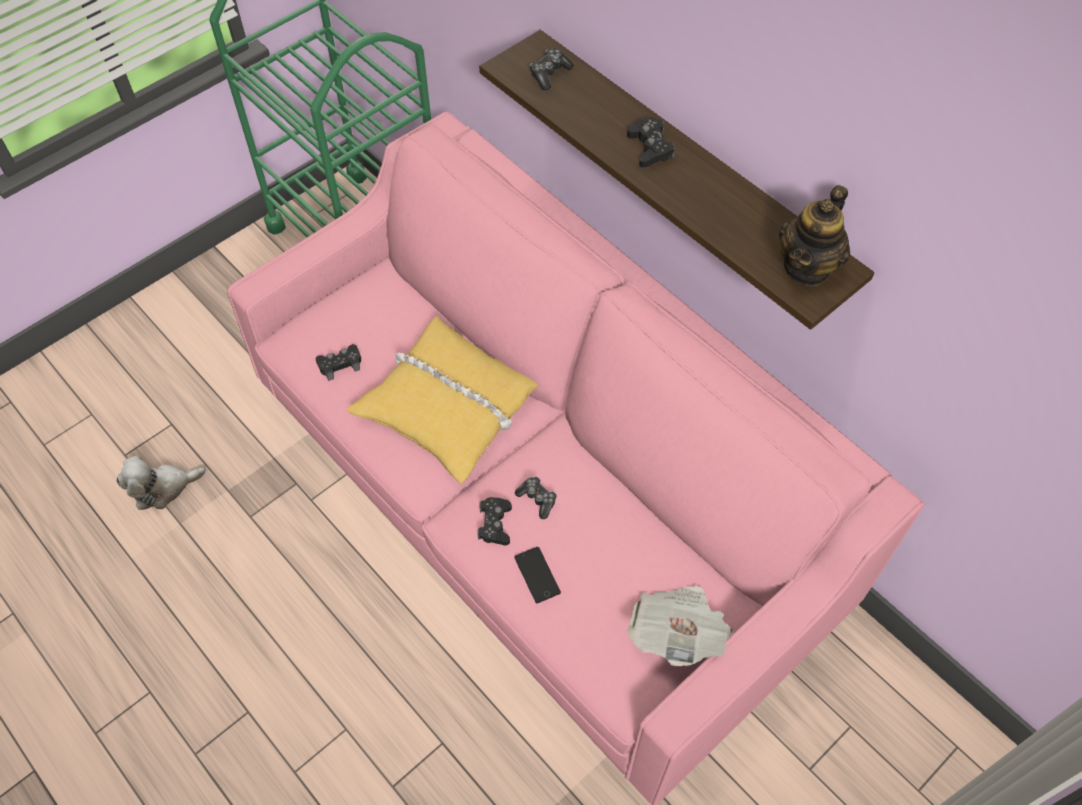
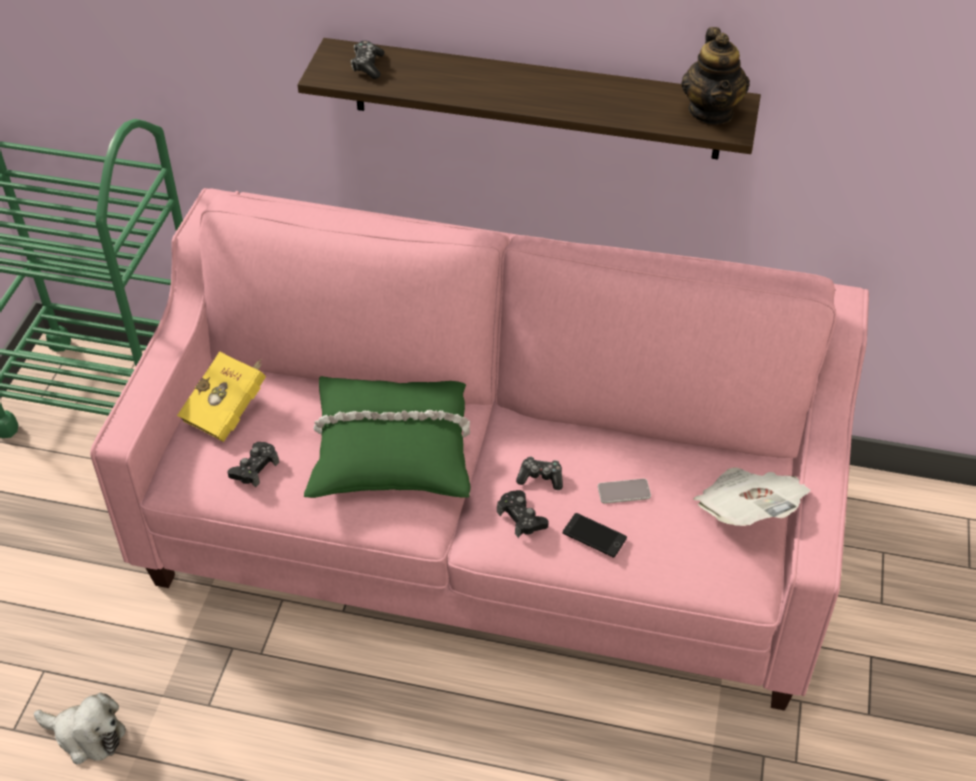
camera: 35 degrees left, 10 degrees down
plush toy [117,455,206,510] -> plush toy turned 105 degrees counterclockwise [34,692,126,765]
yellow pillow [346,316,538,484] -> green pillow [304,376,471,498]
black game controller [627,117,675,168] -> none
none -> yellow book [177,351,266,442]
none -> phone [598,479,651,504]

